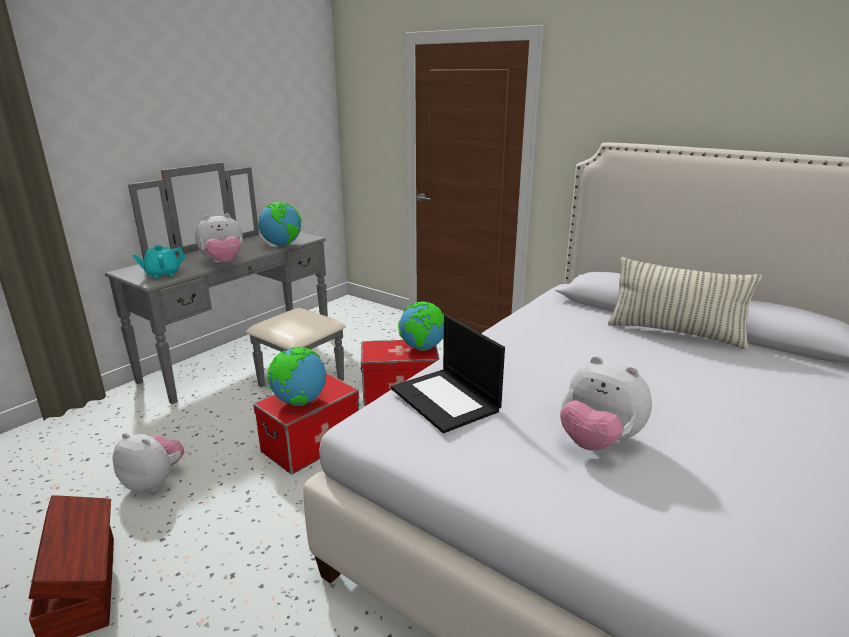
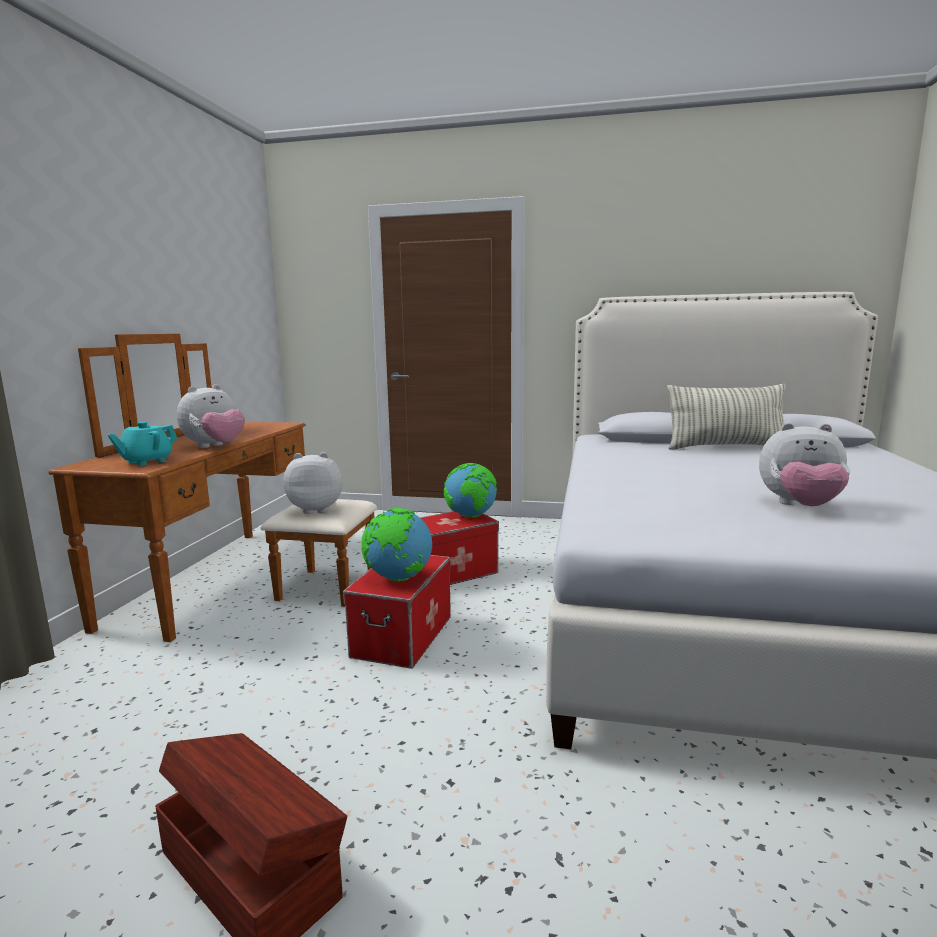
camera: 25 degrees left, 10 degrees down
grey dresser [105,162,346,404] -> brown dresser [48,334,377,642]
plush toy [113,433,184,492] -> plush toy moved to [283,452,343,514]
globe [258,202,302,246] -> none
laptop [391,314,505,433] -> none

